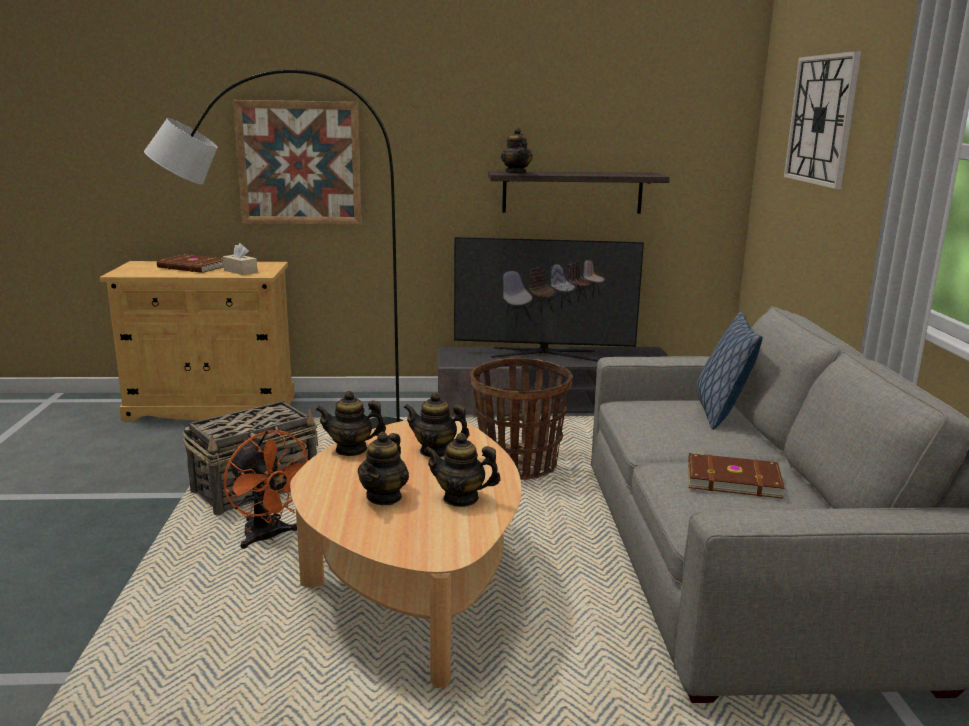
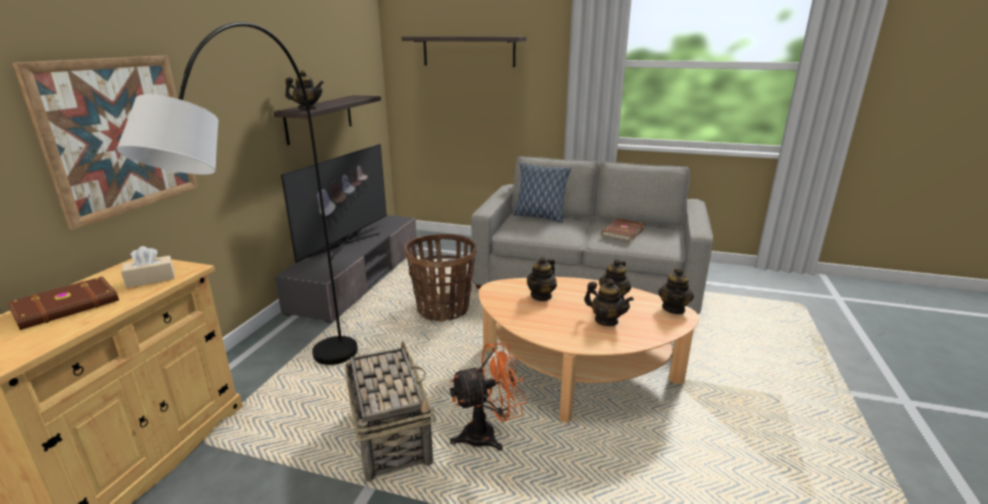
camera: 70 degrees left, 5 degrees up
teapot [316,391,386,456] -> teapot moved to [658,268,694,314]
wall clock [784,51,861,189] -> shelf [401,36,526,67]

